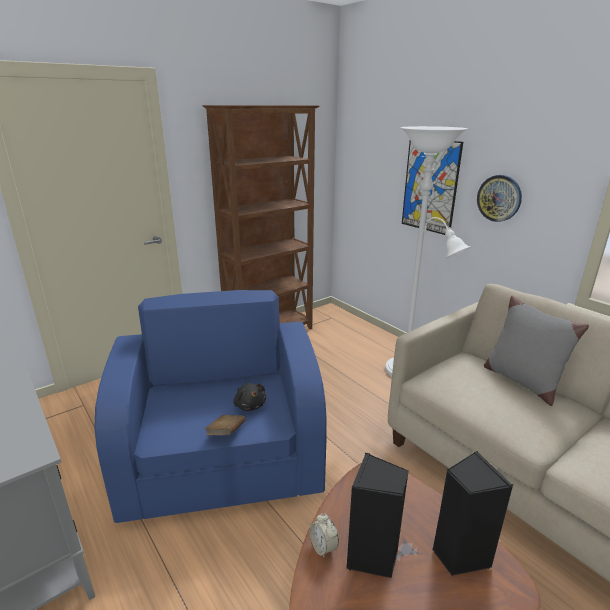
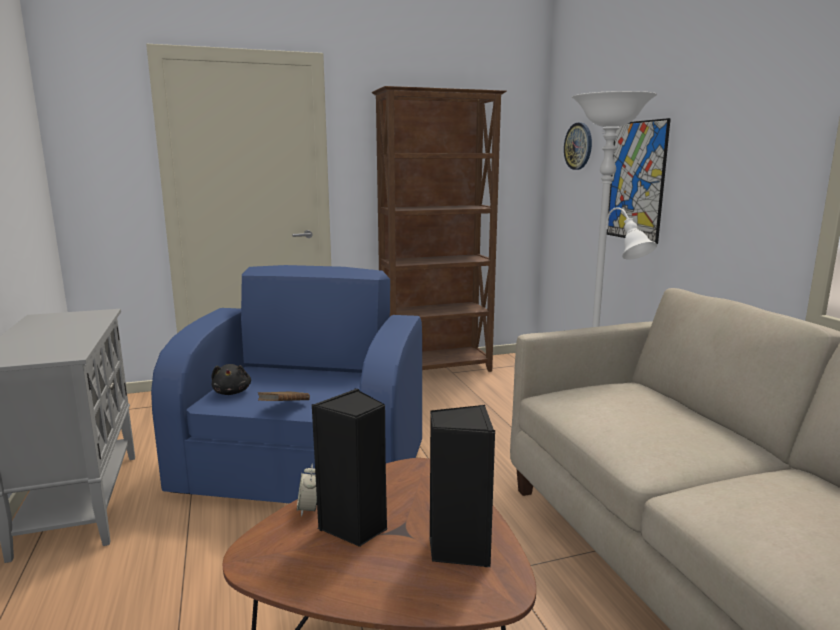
camera: 20 degrees right, 10 degrees down
black plush toy [233,383,266,411] -> black plush toy moved to [211,364,251,395]
wall clock [477,175,522,222] -> wall clock moved to [564,123,592,170]
grey pillow [484,296,589,406] -> none

